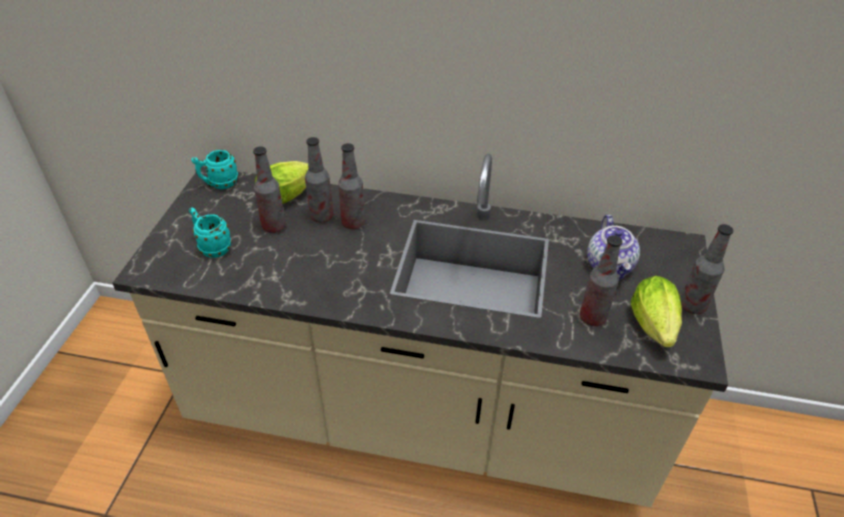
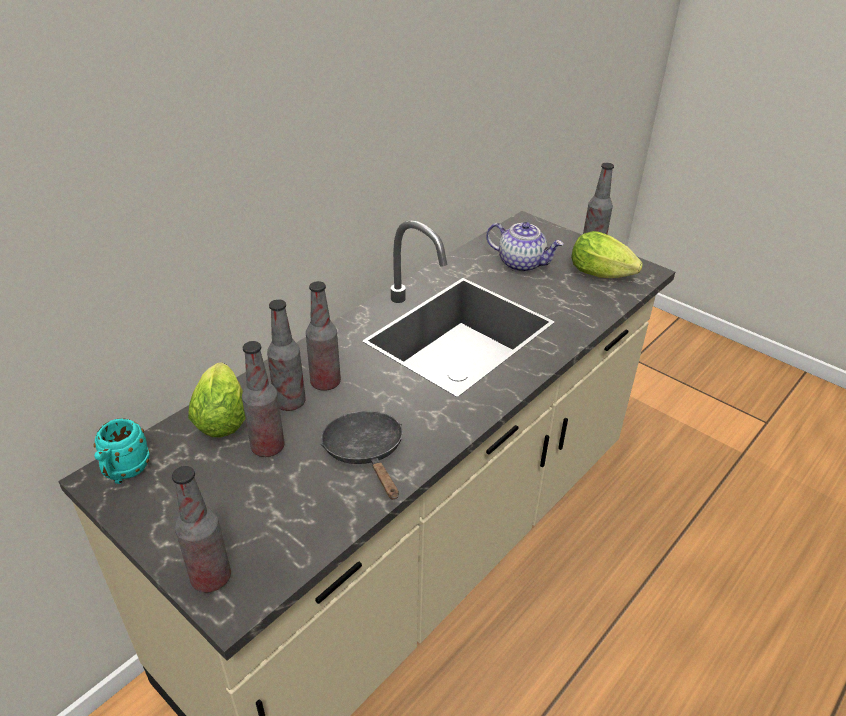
camera: 60 degrees left, 5 degrees down
turquoise mug [189,208,232,258] -> none
bottle [580,235,623,326] -> bottle moved to [172,466,231,593]
none -> black frying pan [321,411,403,499]

